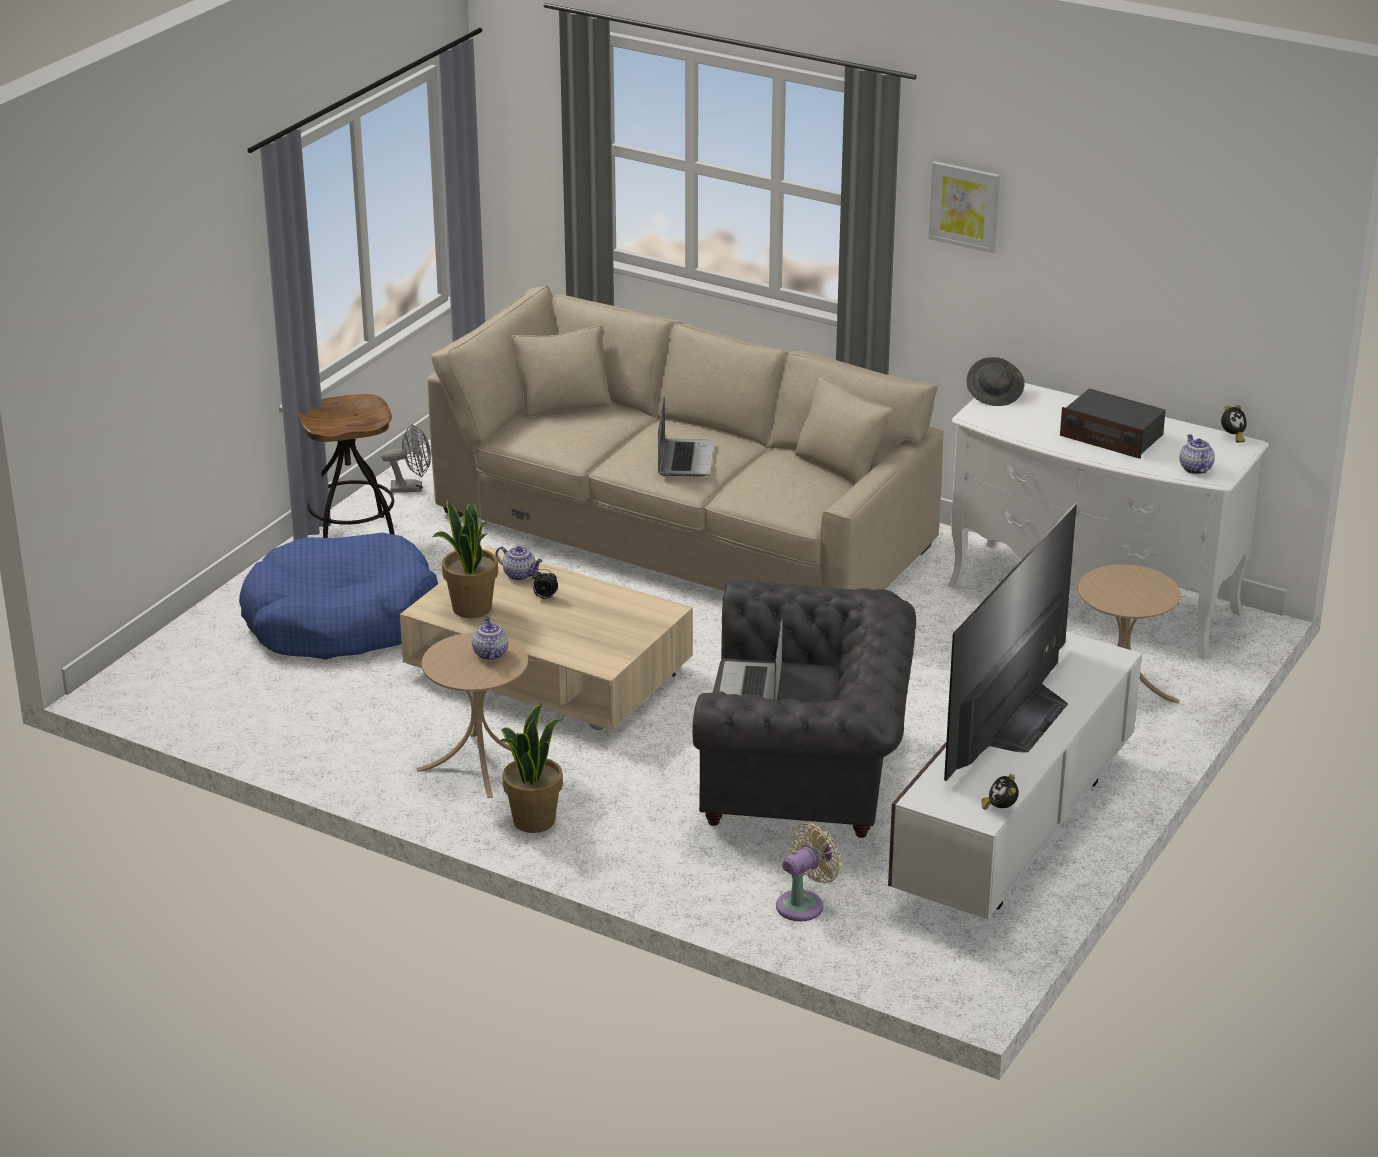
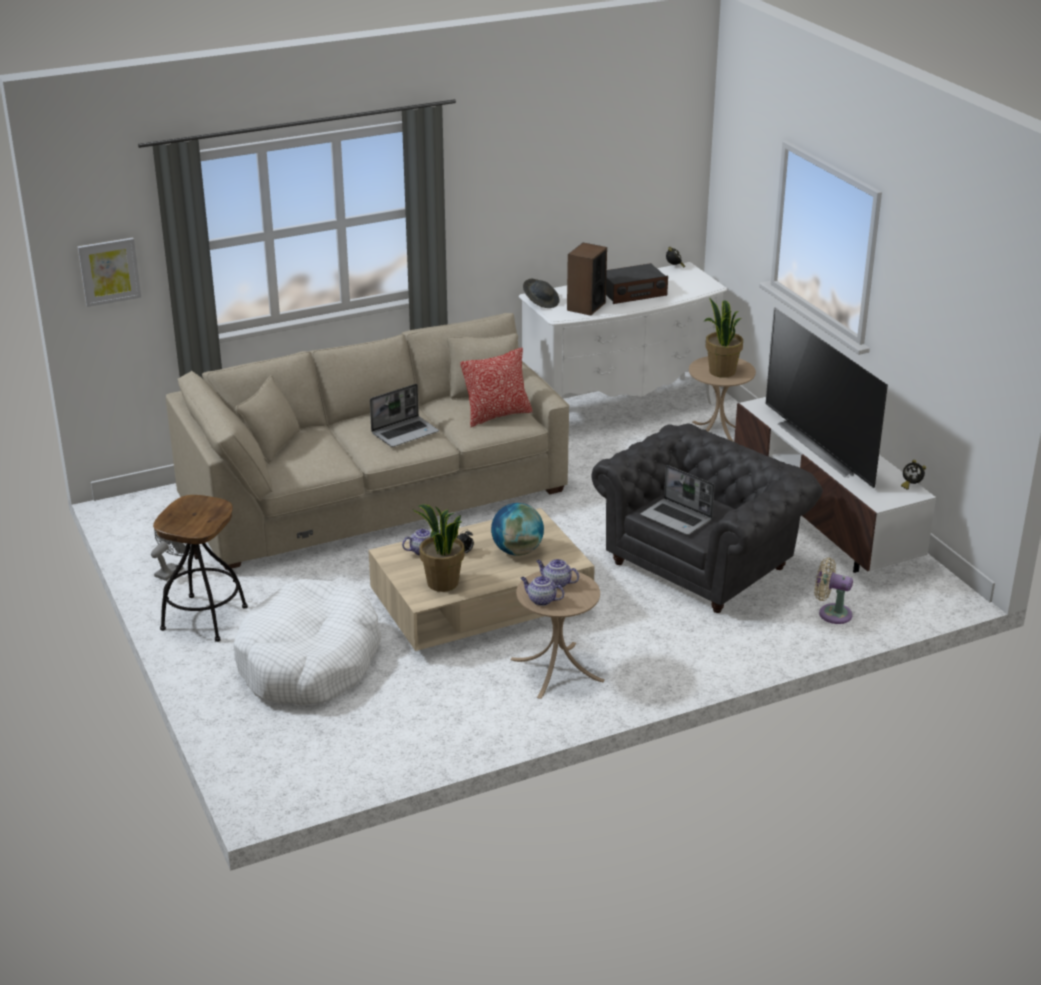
camera: 55 degrees left, 0 degrees up
blue dog bed [239,532,438,659] -> white dog bed [233,579,381,705]
potted plant [499,703,563,833] -> potted plant moved to [703,298,743,378]
laptop [658,397,714,477] -> laptop turned 105 degrees clockwise [370,384,439,447]
beige fan [776,823,842,922] -> beige fan turned 60 degrees counterclockwise [814,558,853,624]
picture [928,161,1000,253] -> picture moved to [77,237,141,307]
teapot [1180,434,1215,474] -> teapot moved to [521,576,564,606]
none -> pillow [460,348,532,427]
none -> globe [491,503,544,556]
none -> speaker [567,243,607,316]

